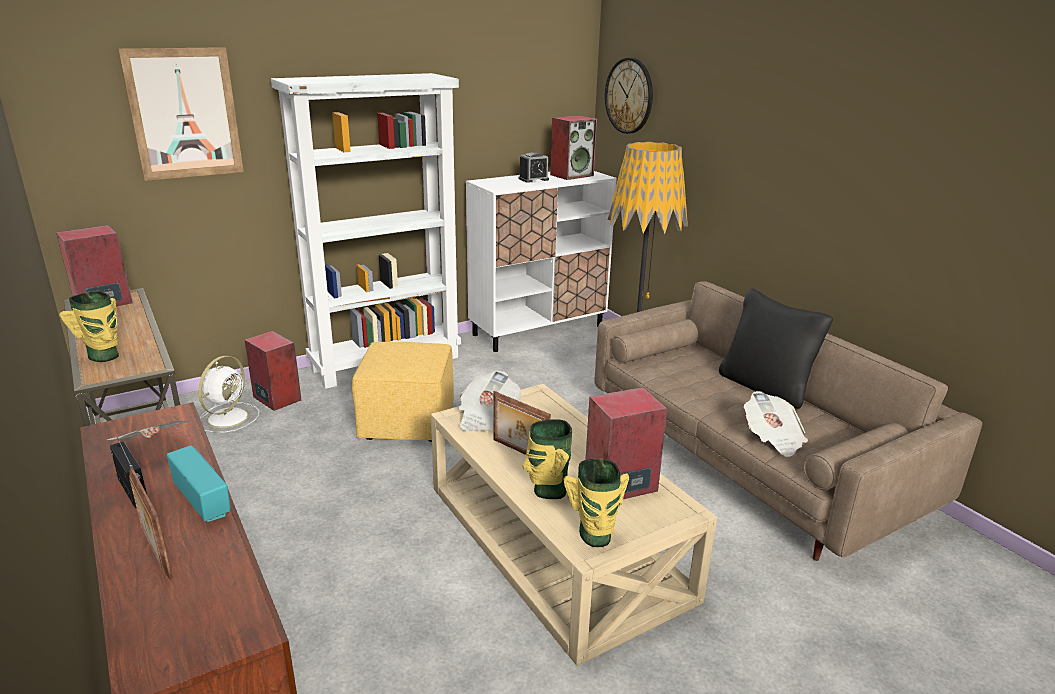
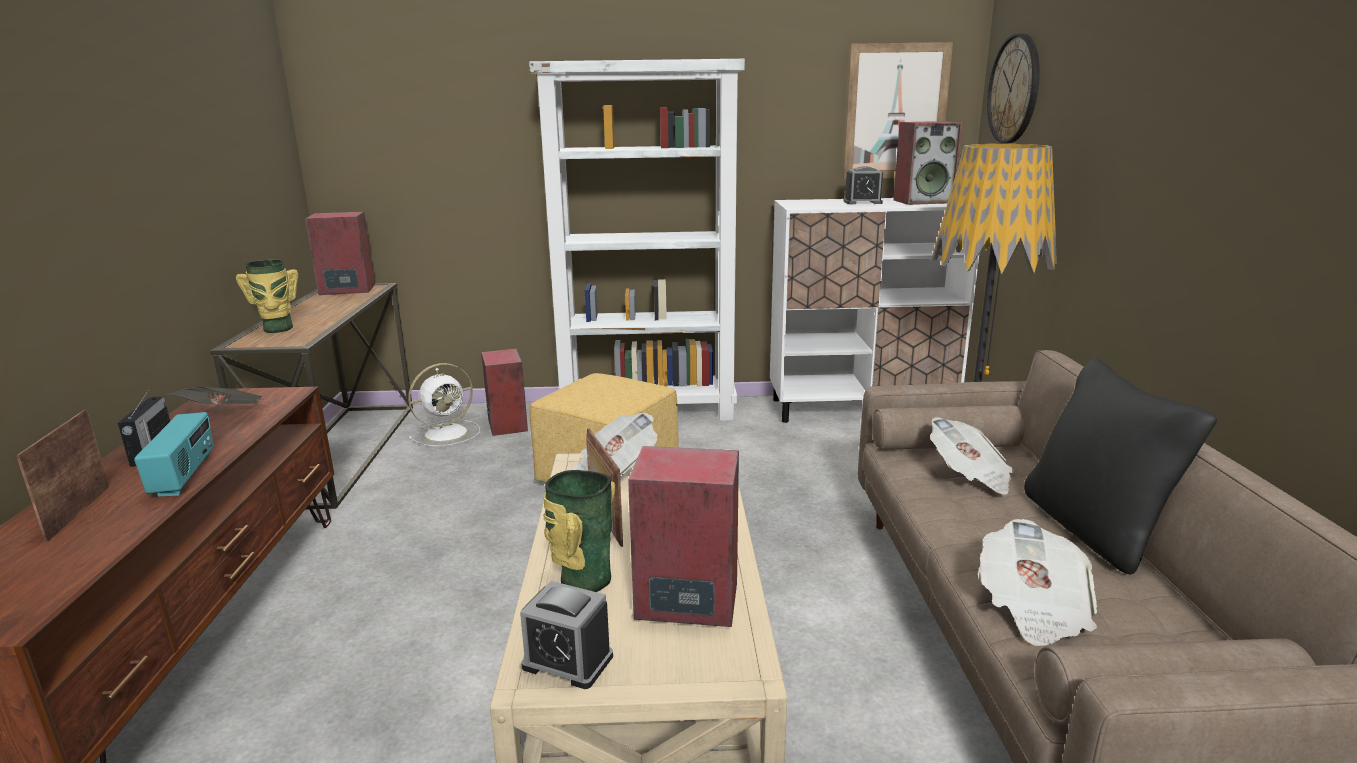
camera: 30 degrees right, 5 degrees down
picture [118,47,244,181] -> picture moved to [843,42,953,179]
vase [563,458,629,548] -> alarm clock [520,581,613,689]
none -> newspaper [930,417,1014,495]

